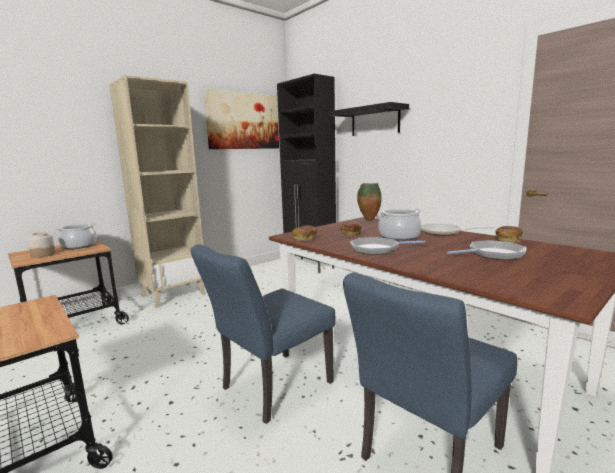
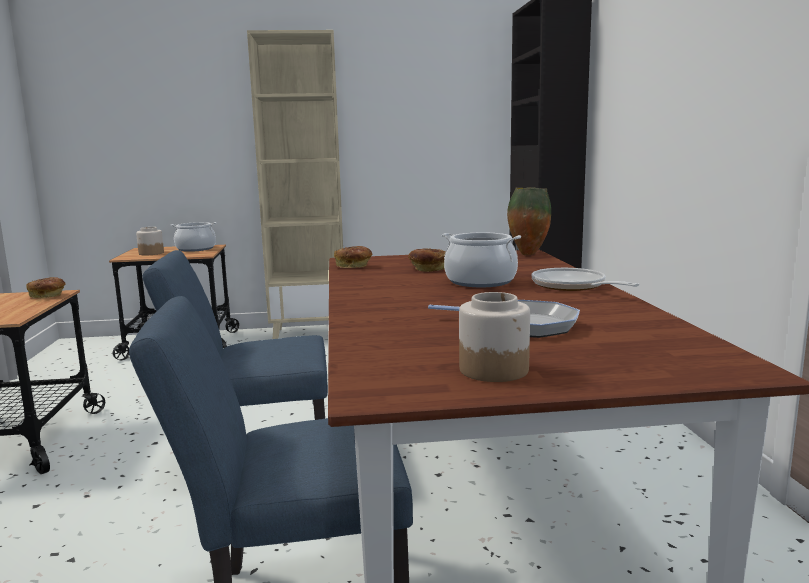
camera: 35 degrees right, 0 degrees up
picture [204,89,279,149] -> none
black shelf [328,102,409,136] -> none
frying pan [350,237,425,255] -> none
bread [495,226,522,242] -> bread moved to [26,277,66,298]
none -> jar [459,292,530,382]

